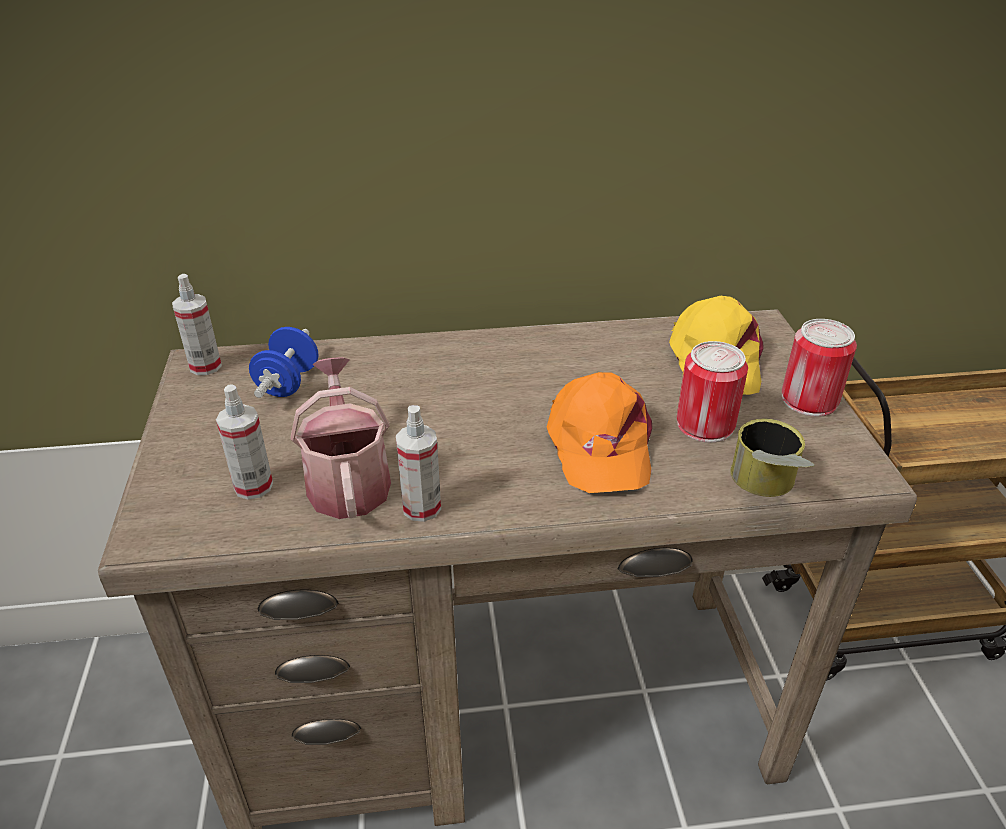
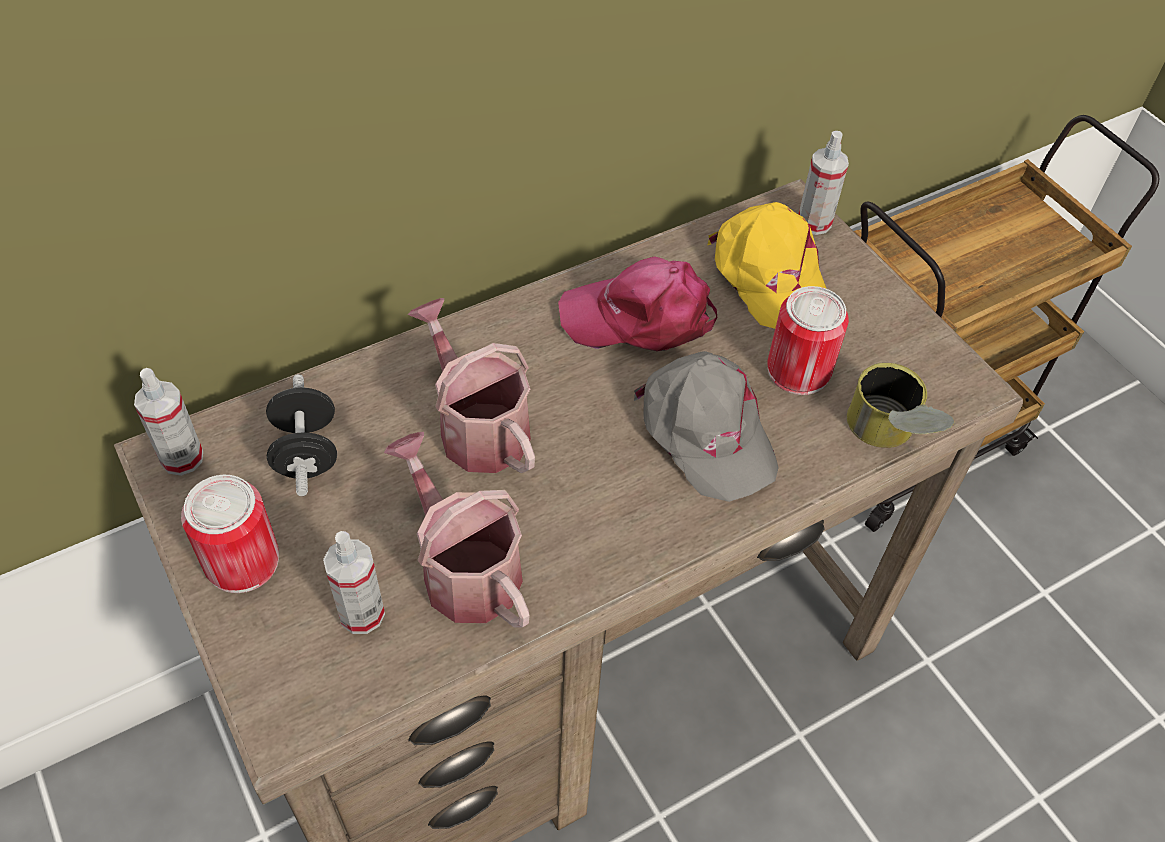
camera: 25 degrees left, 15 degrees up
blue dumbbell [249,327,318,398] -> black dumbbell [266,374,337,496]
spray bottle [396,405,441,522] -> spray bottle moved to [799,131,849,235]
orange cap [547,372,652,493] -> grey cap [634,351,779,502]
can [782,319,857,417] -> can moved to [181,475,279,593]
none -> watering can [408,298,535,473]
none -> pink cap [558,256,717,351]

